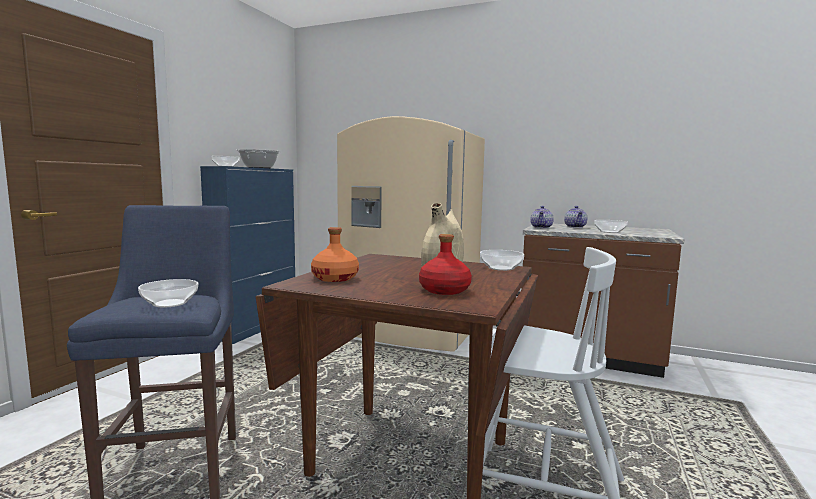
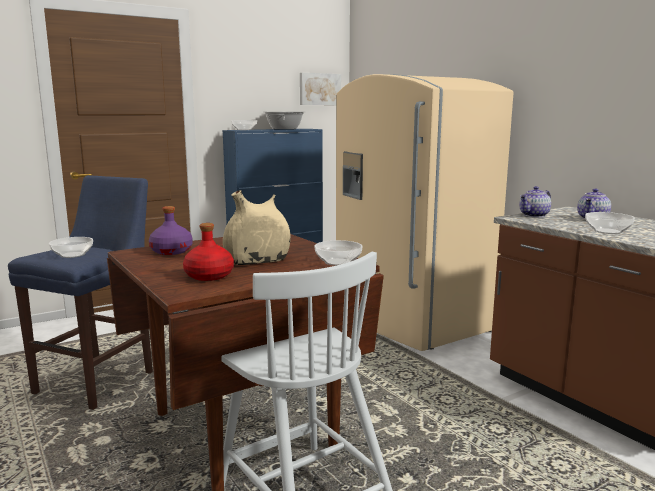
camera: 35 degrees right, 5 degrees up
orange bottle [311,227,359,282] -> purple bottle [149,206,193,255]
none -> picture [300,73,341,105]

